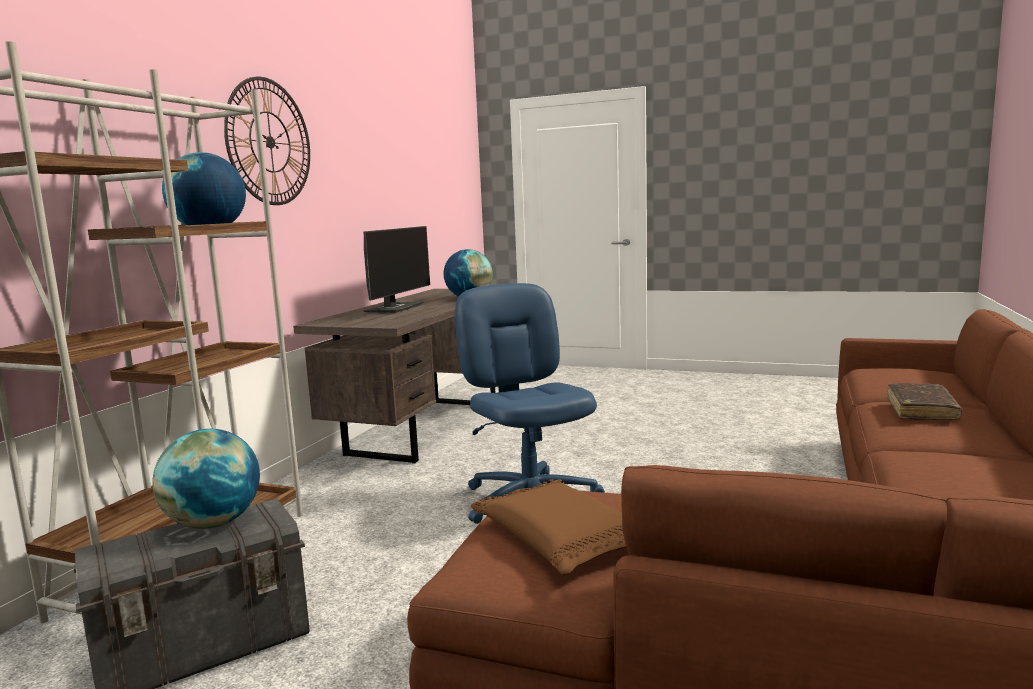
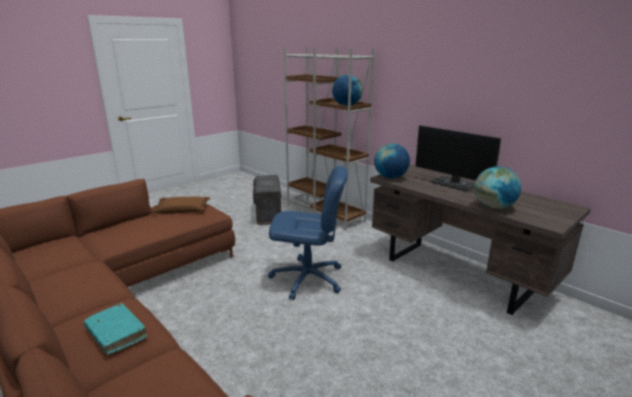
camera: 115 degrees right, 10 degrees up
globe [152,429,260,529] -> globe moved to [374,143,410,179]
wall clock [224,77,310,205] -> none
brown book [887,383,962,420] -> turquoise book [84,303,147,354]

